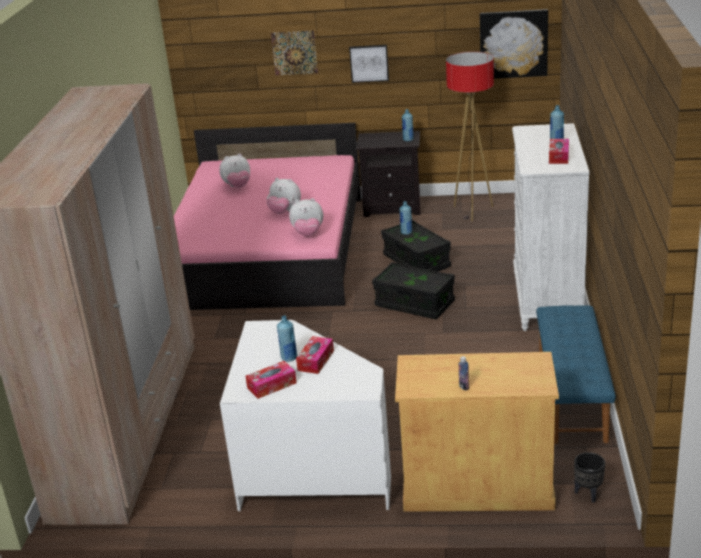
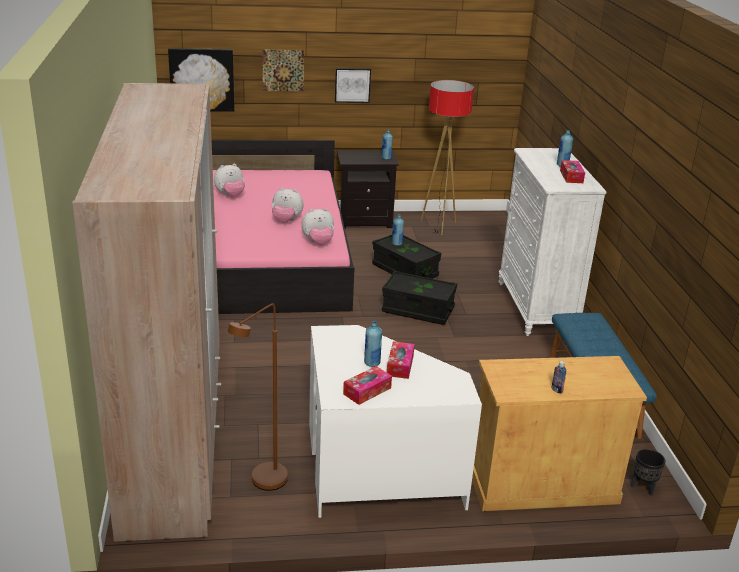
camera: 15 degrees left, 0 degrees up
picture [480,9,548,79] -> picture moved to [168,48,234,112]
none -> brown floor lamp [228,304,288,491]

